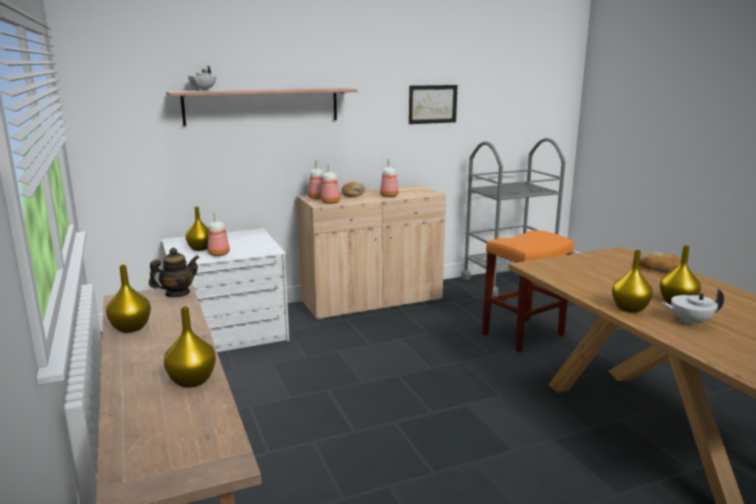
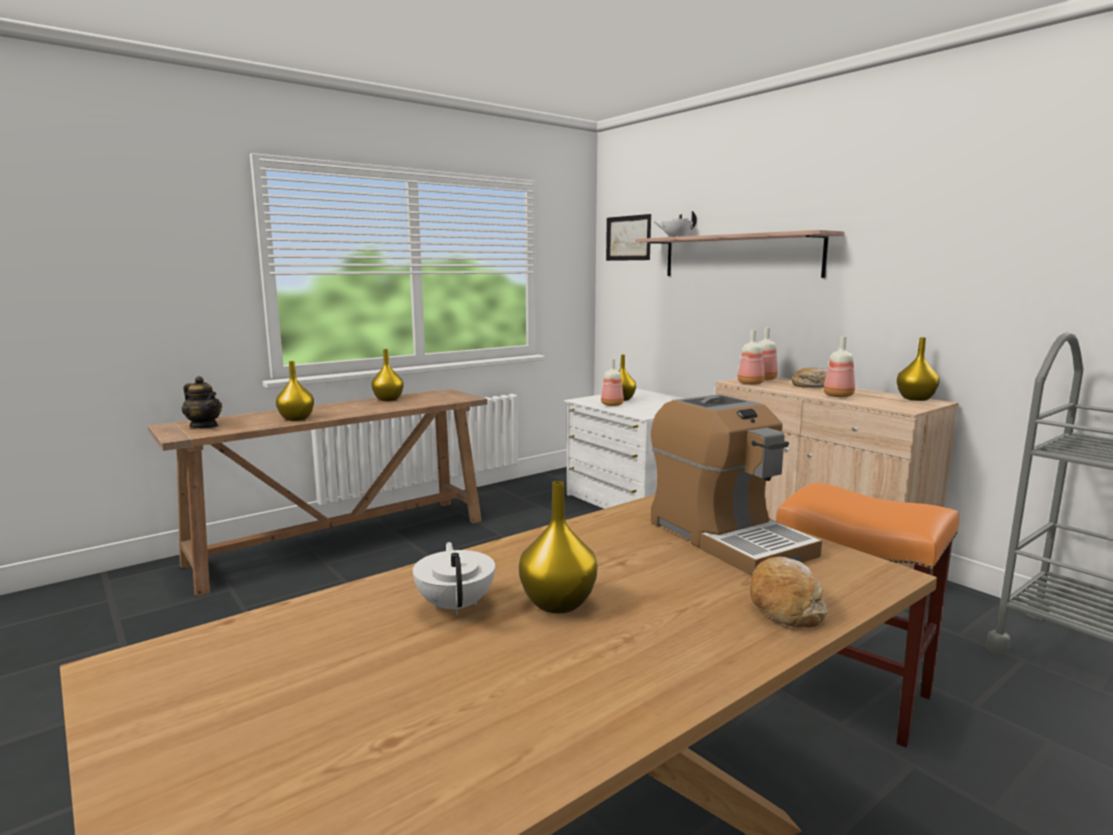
camera: 75 degrees right, 5 degrees down
teapot [149,248,200,297] -> teapot moved to [182,376,222,428]
picture [409,85,457,124] -> picture moved to [606,214,651,261]
yellow vase [612,250,653,313] -> yellow vase moved to [897,337,940,401]
none -> coffee machine [651,394,822,576]

